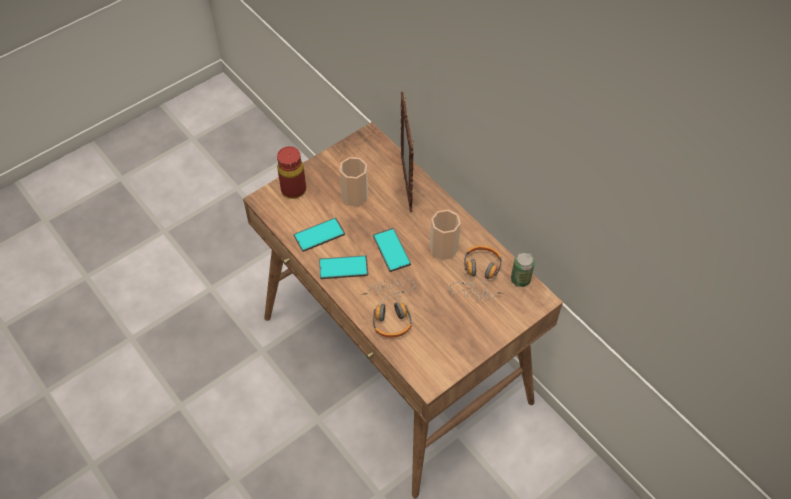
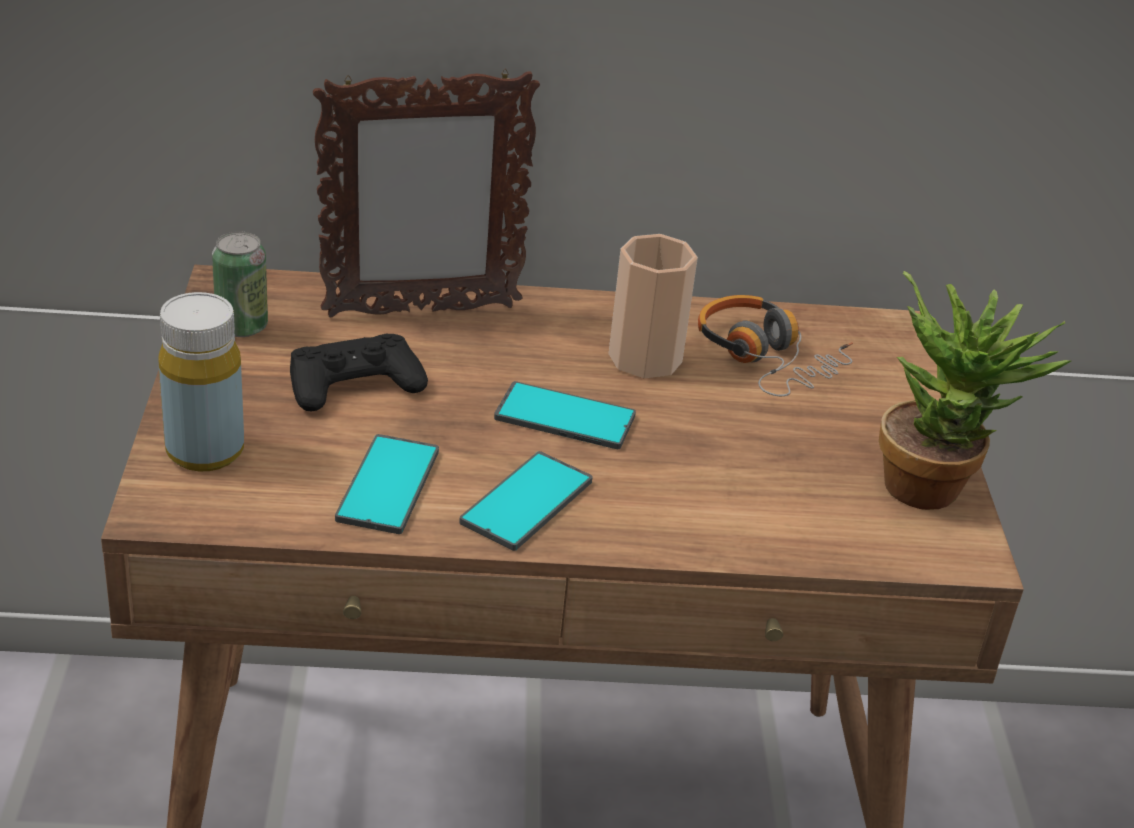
camera: 55 degrees left, 20 degrees down
red bottle [277,146,306,199] -> yellow bottle [158,292,244,471]
cup [339,157,368,206] -> black game controller [290,334,428,412]
headphones [363,279,415,338] -> none
picture frame [401,92,414,212] -> picture frame turned 45 degrees counterclockwise [313,69,540,317]
can [511,252,535,287] -> can moved to [212,231,268,337]
none -> potted plant [879,271,1071,510]

